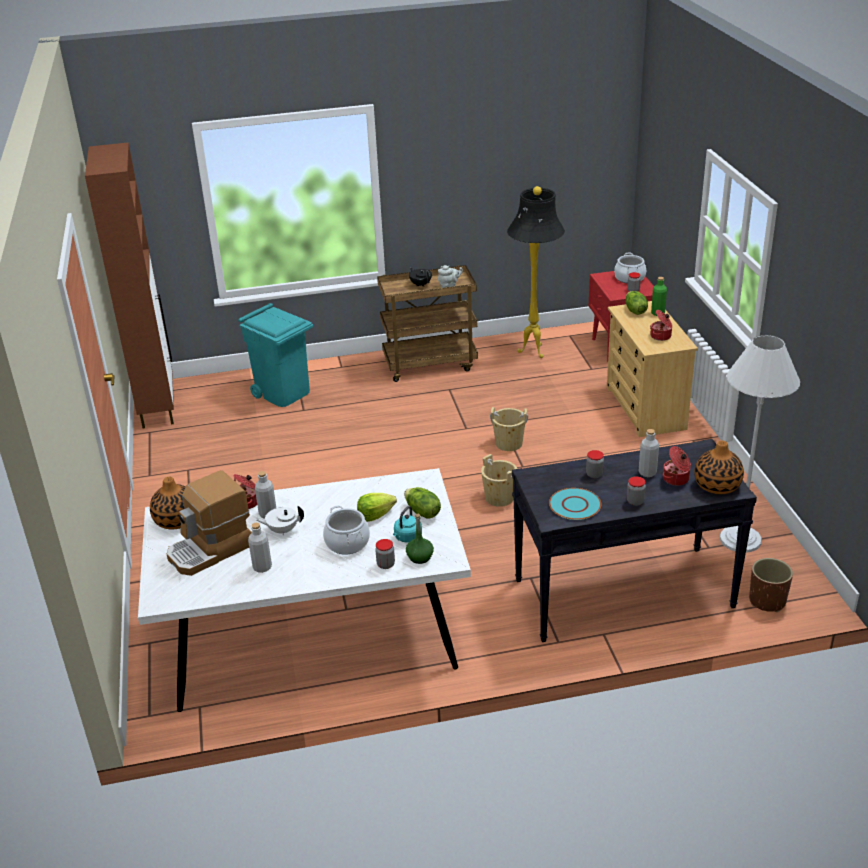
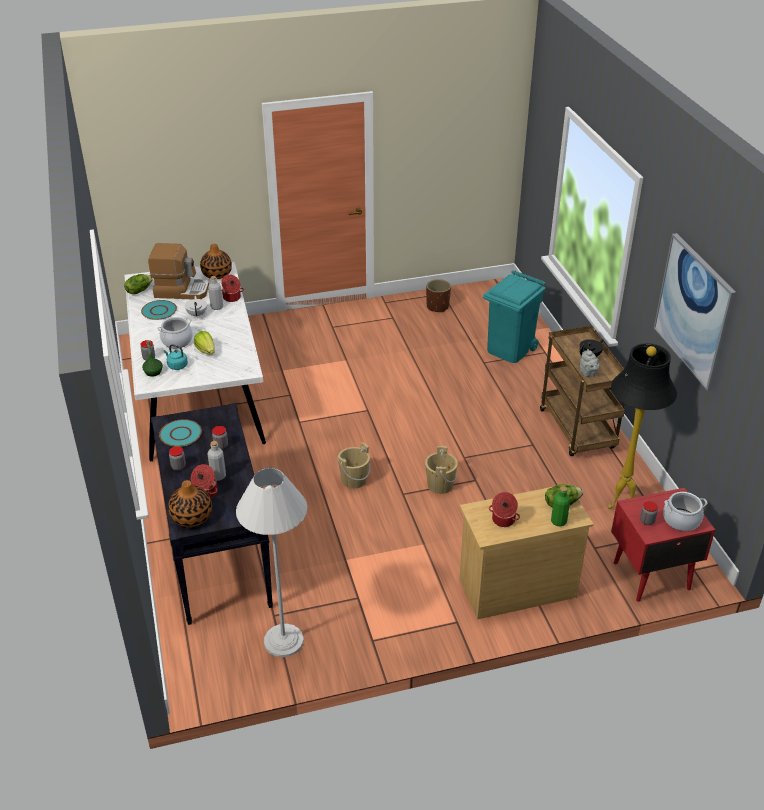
camera: 85 degrees right, 5 degrees up
brown cabinet [85,142,174,429] -> none
coffee machine [167,470,252,576] -> coffee machine turned 135 degrees clockwise [148,243,209,299]
grey bottle [248,523,272,573] -> turquoise plate [141,300,177,320]
lettuce [404,487,441,519] -> lettuce moved to [124,274,153,294]
brown planter [749,558,793,612] -> brown planter moved to [426,279,451,313]
none -> picture [654,233,736,391]

